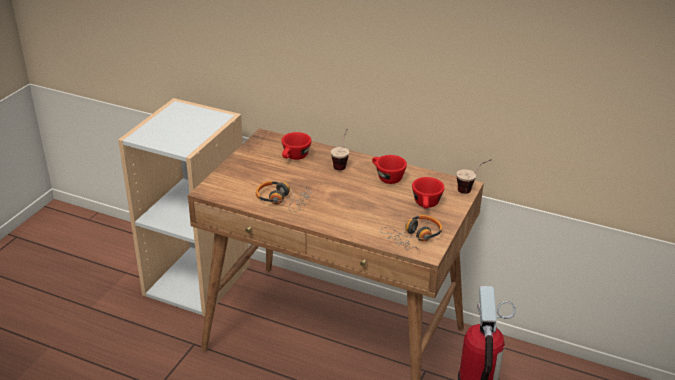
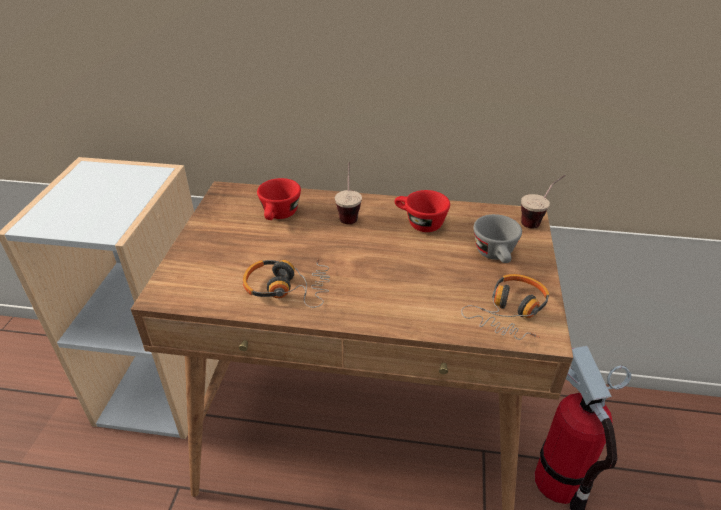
camera: 15 degrees left, 5 degrees up
red cup [412,177,445,209] -> grey cup [474,214,522,263]

